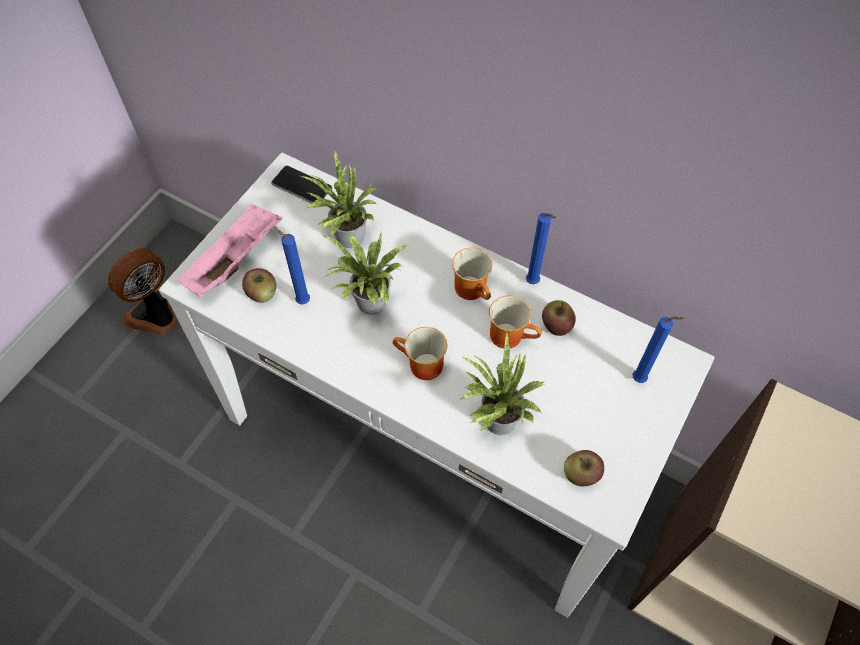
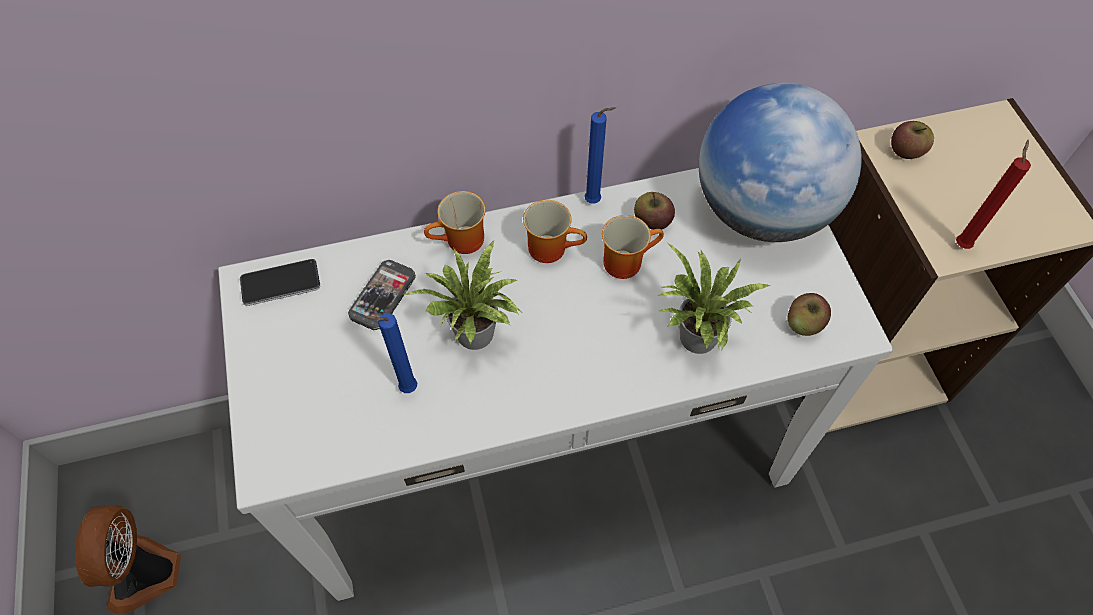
camera: 45 degrees left, 0 degrees up
pink tray [179,204,283,297] -> none
apple [242,268,276,303] -> apple moved to [891,121,934,159]
potted plant [301,149,377,248] -> phone [348,260,416,330]
mug [393,327,447,380] -> mug moved to [424,191,486,254]
blue candle [633,316,685,383] -> globe [699,83,862,242]
none -> red candle [956,140,1031,249]

